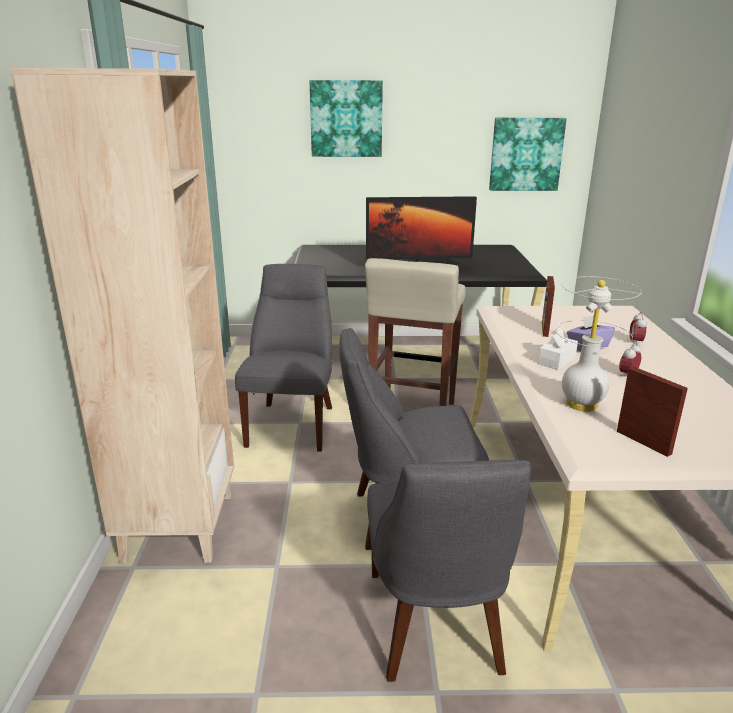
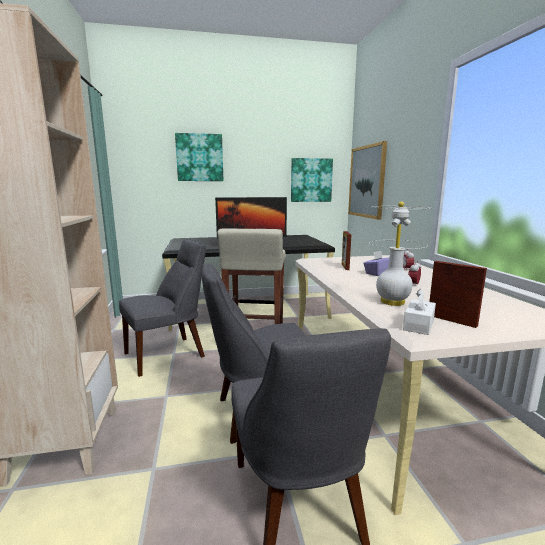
camera: 10 degrees left, 10 degrees down
grey chair [235,264,332,452] -> grey chair turned 60 degrees clockwise [119,239,206,377]
white tissue box [538,328,578,370] -> white tissue box moved to [403,289,436,335]
none -> picture [348,141,387,220]

